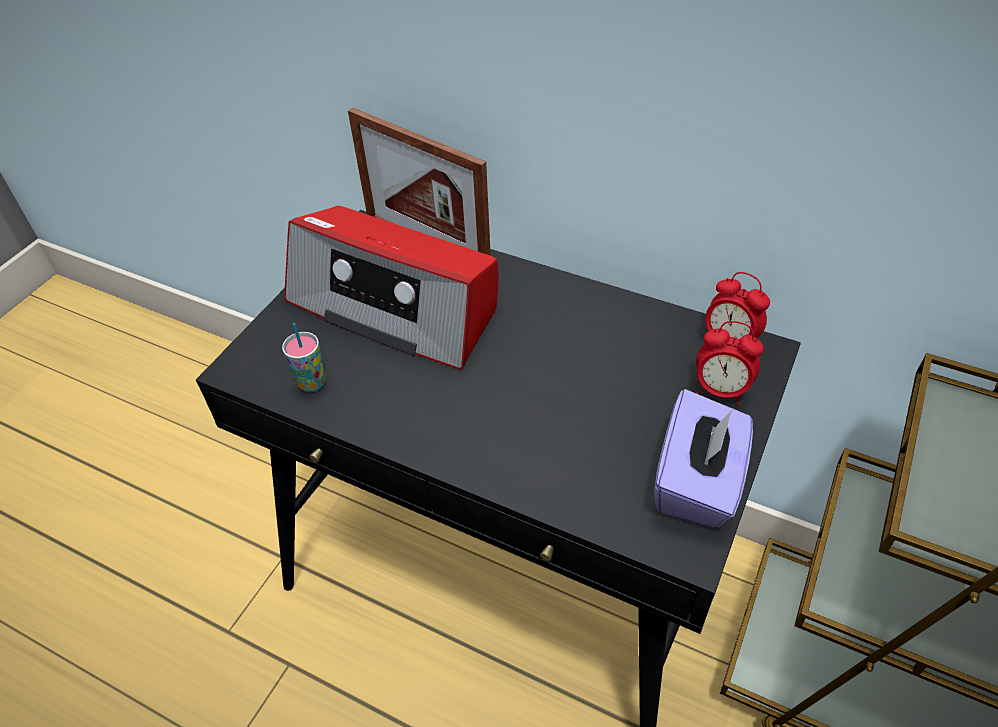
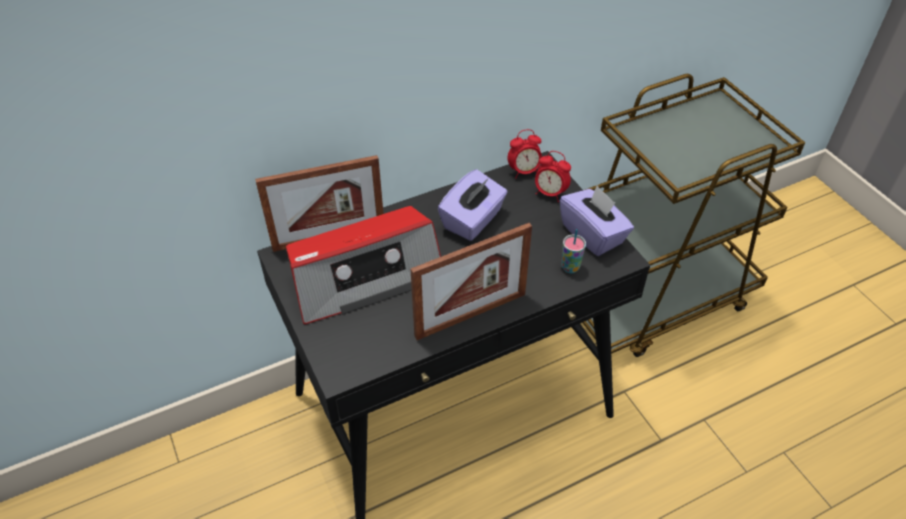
camera: 55 degrees left, 0 degrees up
cup [282,323,326,392] -> cup moved to [562,229,586,273]
alarm clock [696,321,764,406] -> alarm clock turned 60 degrees clockwise [535,151,571,202]
none -> picture frame [411,223,532,340]
none -> purple tissue box [438,169,508,241]

